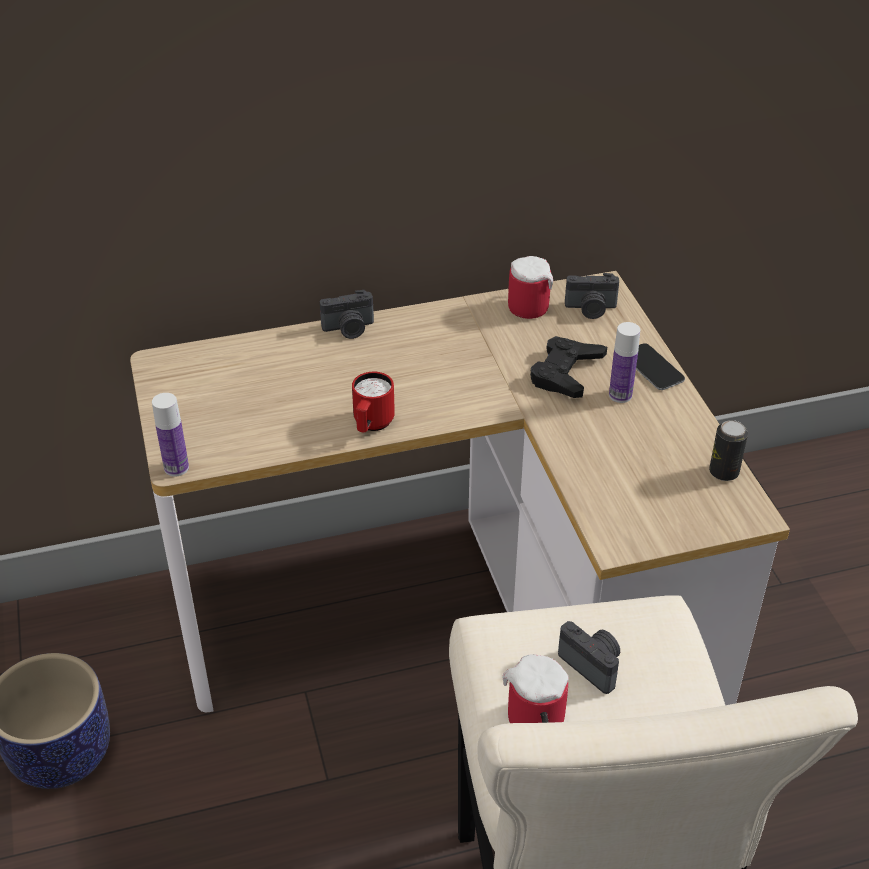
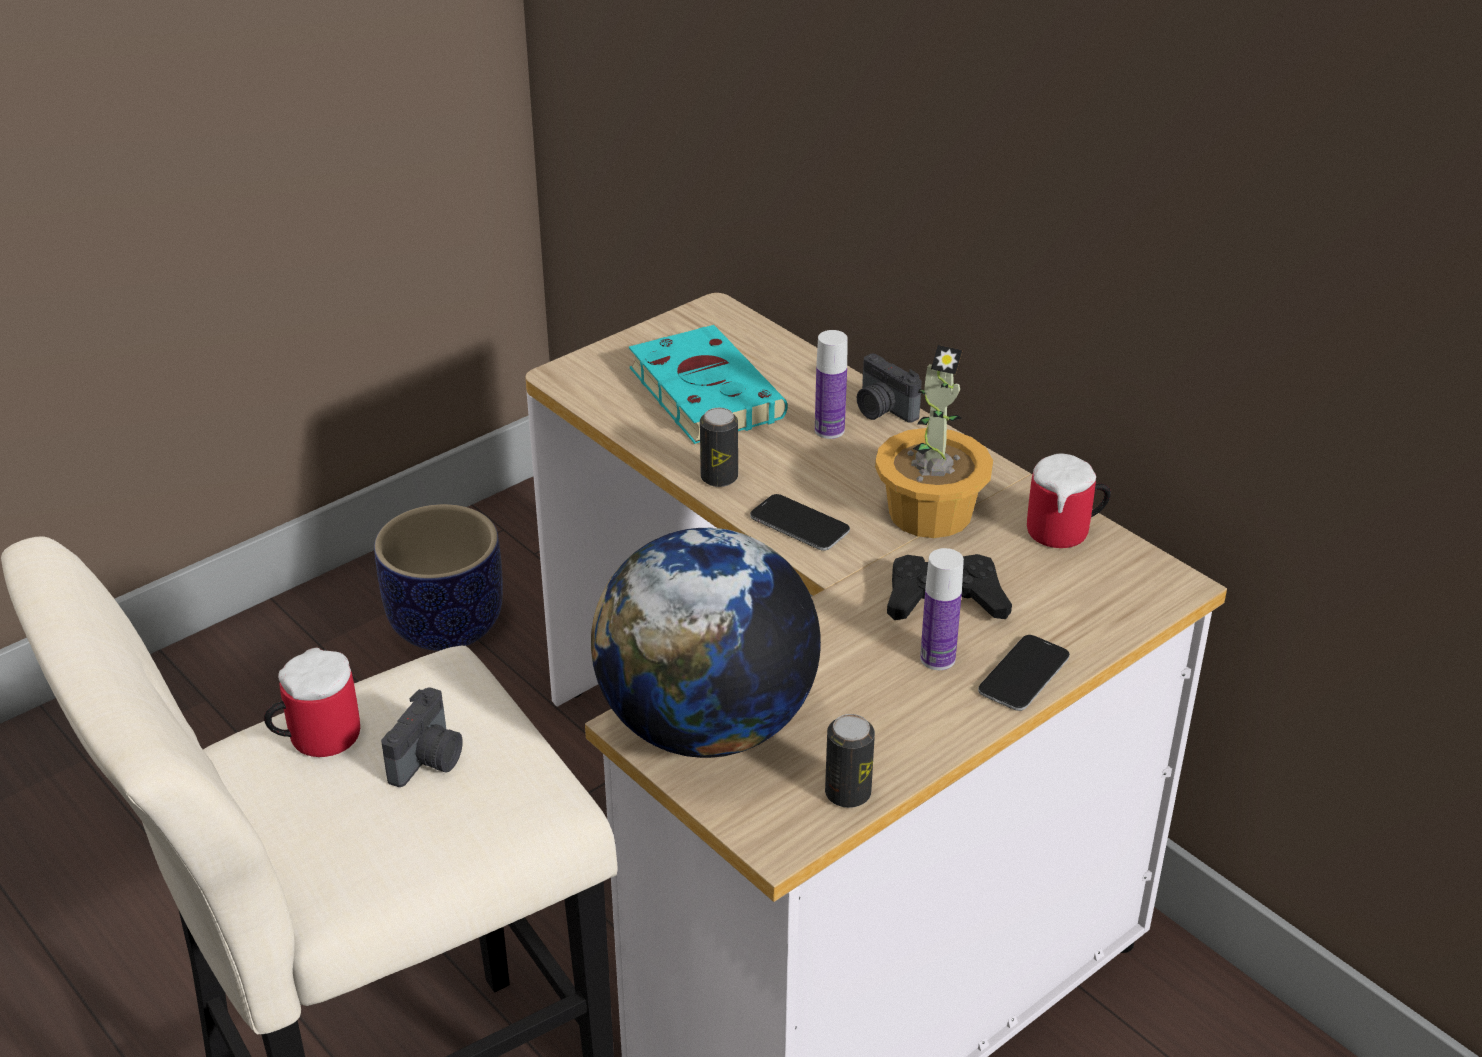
camera: 65 degrees right, 5 degrees down
bottle [152,393,189,477] -> bottle moved to [815,330,848,439]
red mug [352,372,395,432] -> can [700,408,738,487]
camera [565,273,619,319] -> none
none -> globe [591,528,821,758]
none -> turquoise book [629,325,788,444]
none -> phone [750,494,850,551]
none -> potted plant [875,345,993,538]

